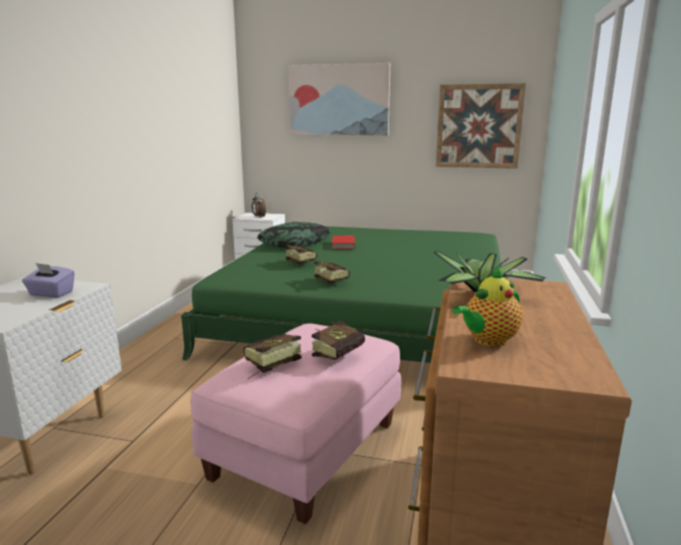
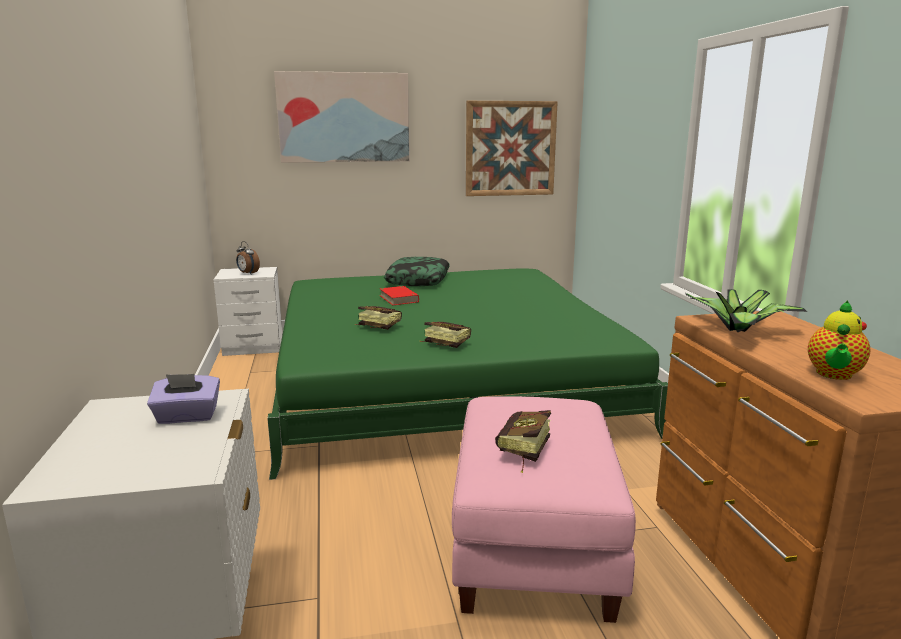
camera: 25 degrees left, 0 degrees up
pillow [257,222,331,248] -> pillow moved to [384,257,450,286]
book [312,321,365,360] -> none

